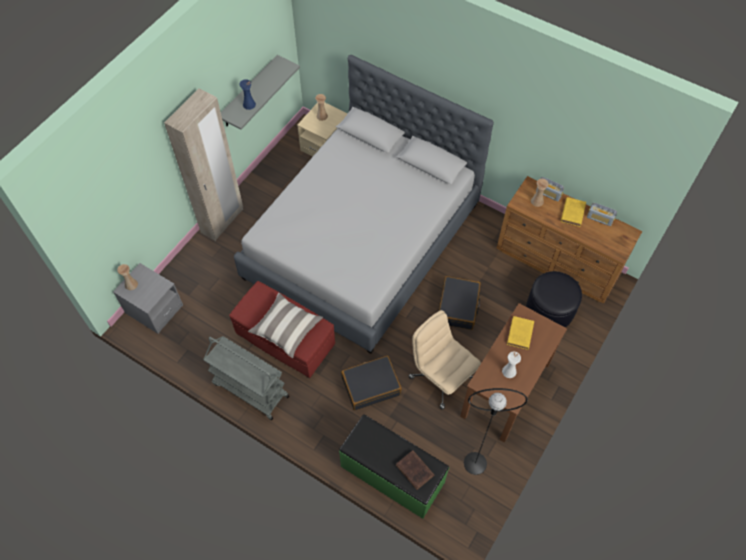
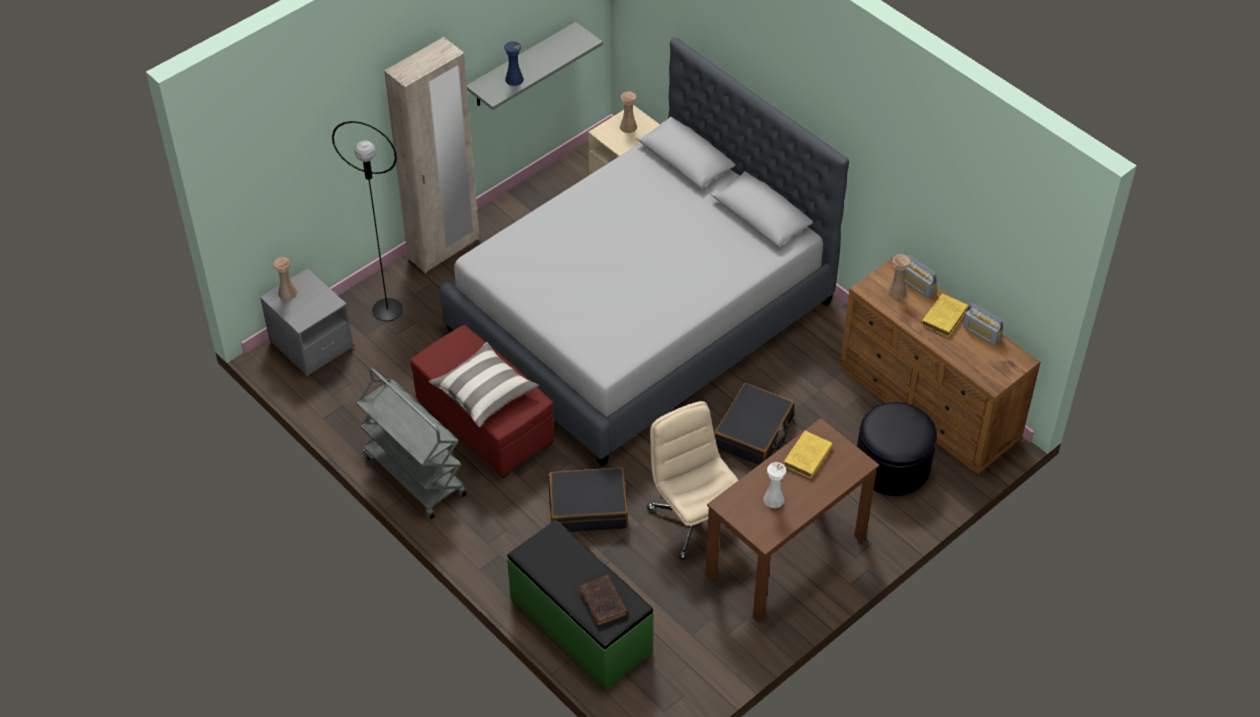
camera: 15 degrees right, 10 degrees down
black floor lamp [464,388,528,475] -> black floor lamp moved to [332,121,403,322]

